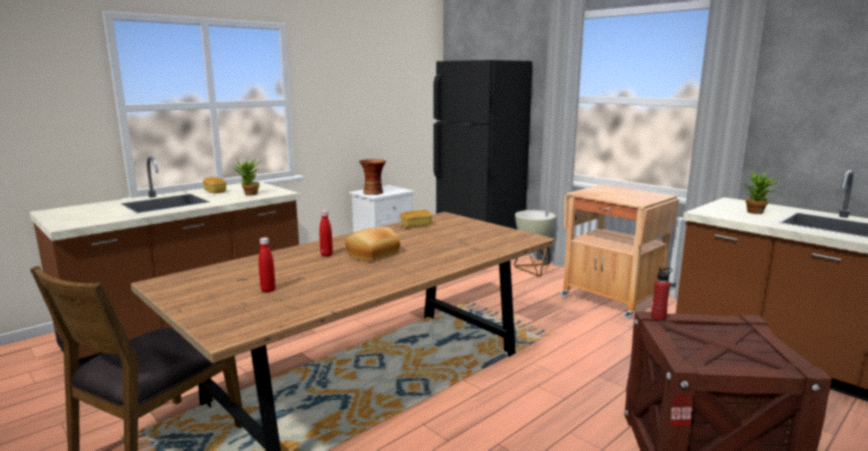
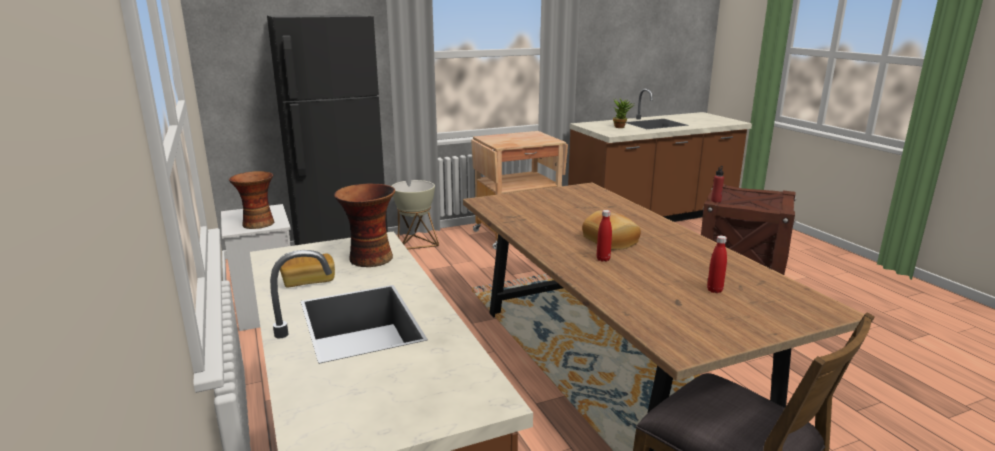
camera: 70 degrees left, 5 degrees up
potted plant [232,158,261,196] -> vase [334,183,395,267]
bread [400,210,432,228] -> none

